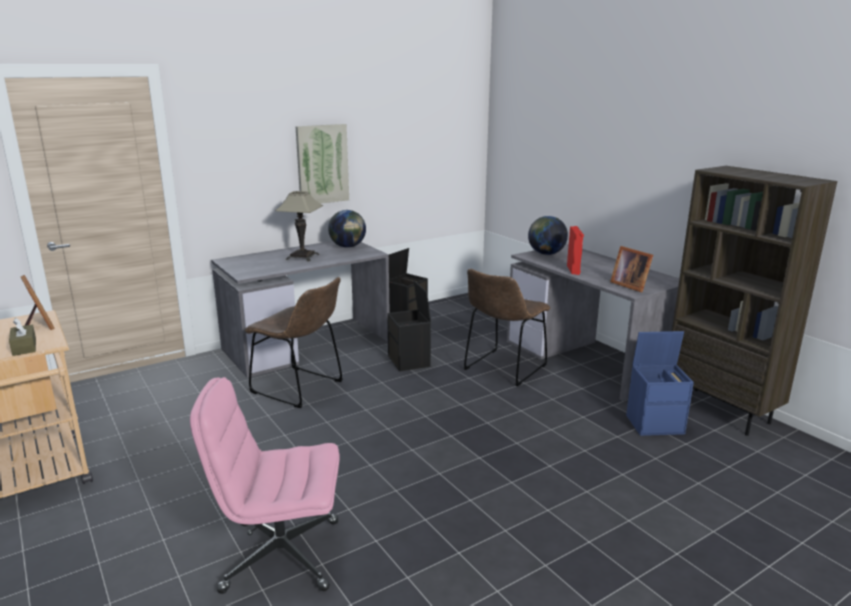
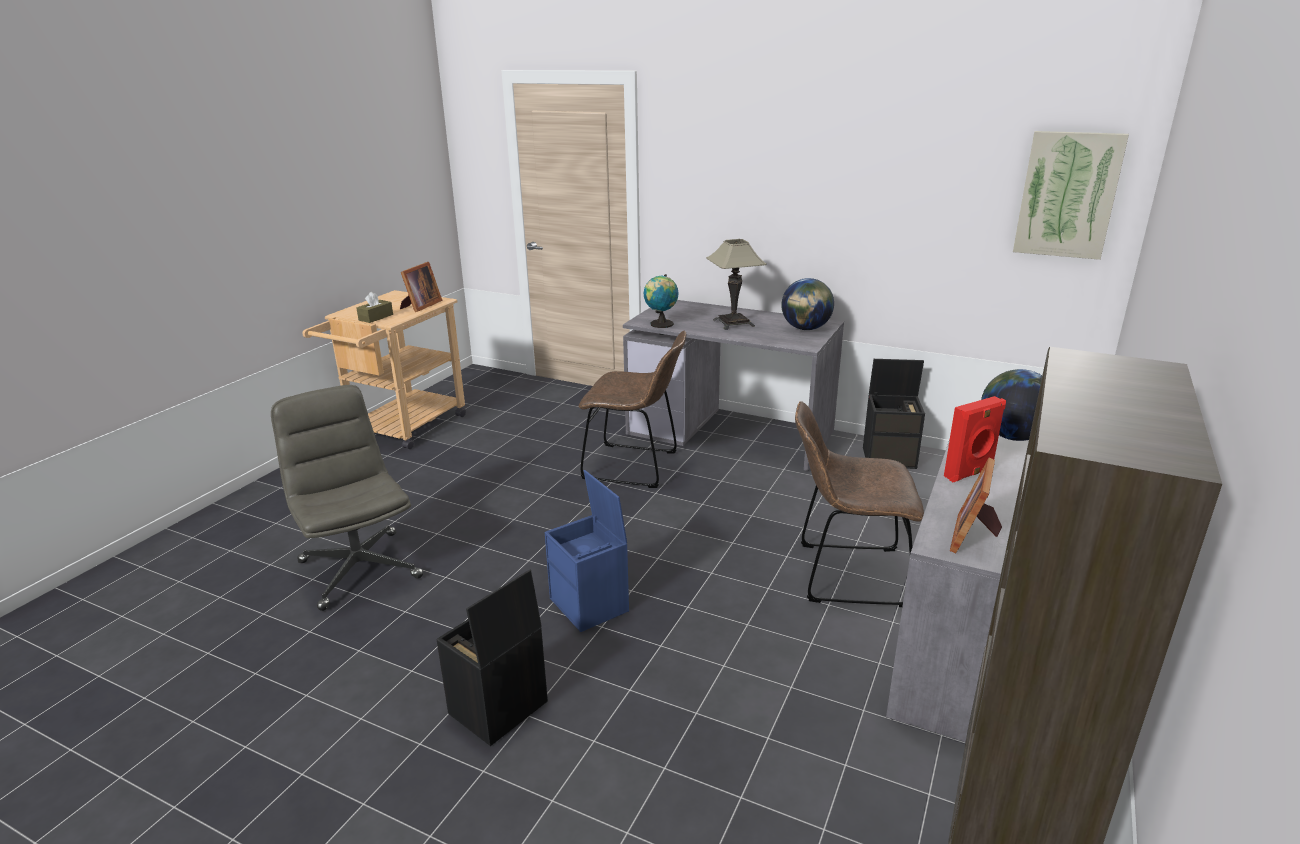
camera: 60 degrees right, 5 degrees up
pink office chair [190,377,340,594] -> grey office chair [271,385,423,611]
brown chair [245,277,343,408] -> brown chair turned 75 degrees counterclockwise [579,331,686,488]
picture [295,124,349,204] -> picture moved to [1013,131,1129,260]
black storage box [387,280,431,371] -> black storage box moved to [436,570,548,746]
blue storage box [626,331,694,436] -> blue storage box moved to [545,470,629,632]
none -> globe [644,274,678,328]

